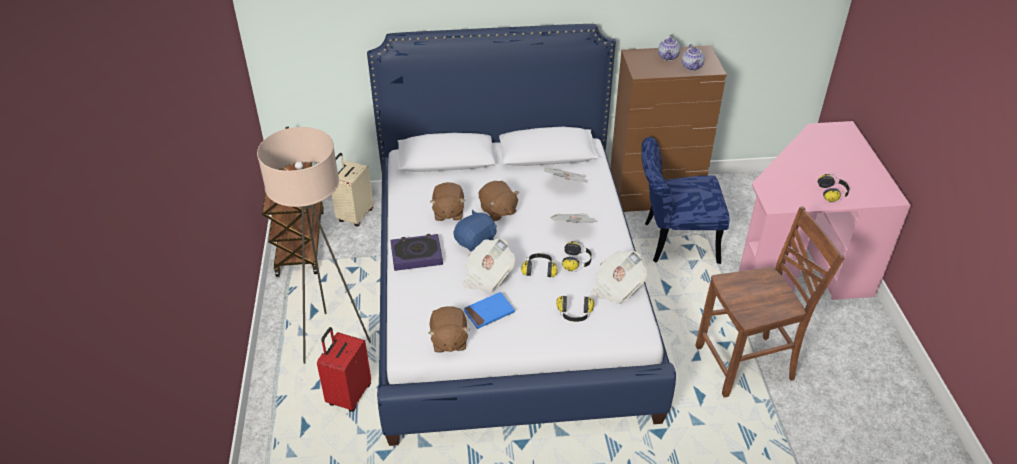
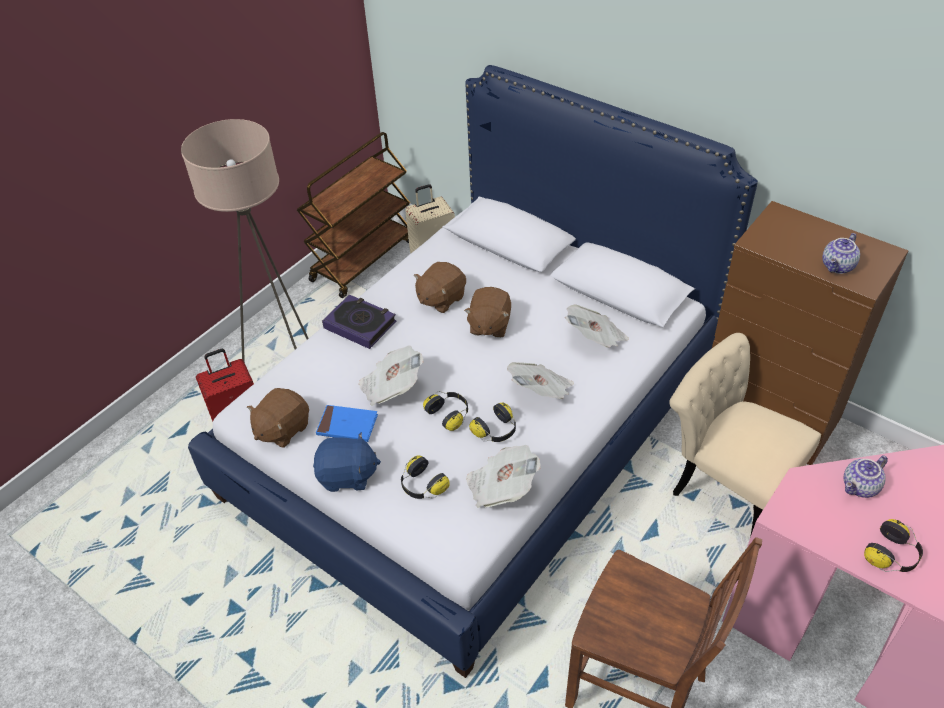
camera: 45 degrees right, 5 degrees up
blue plush toy [453,210,497,252] -> blue plush toy moved to [313,432,381,492]
blue chair [641,137,729,264] -> beige chair [669,333,821,537]
teapot [658,35,680,61] -> teapot moved to [844,455,888,498]

